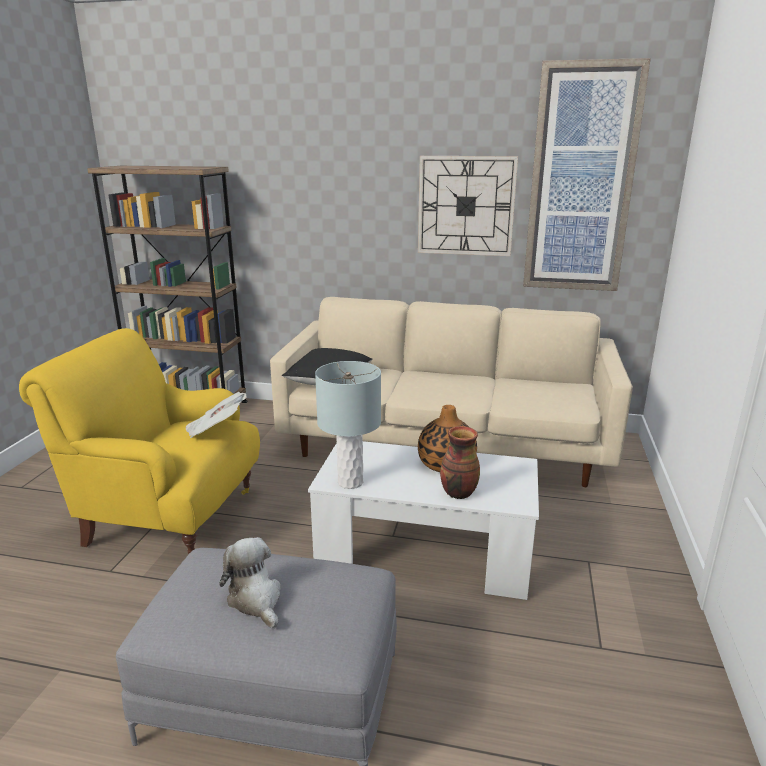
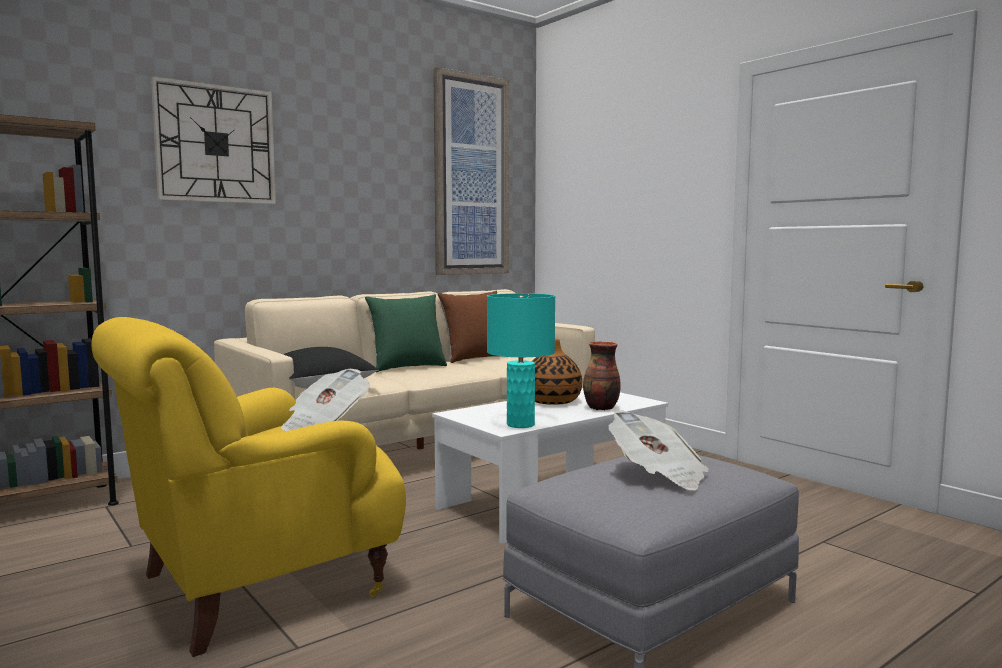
camera: 50 degrees left, 15 degrees down
plush toy [219,537,281,628] -> newspaper [609,410,709,491]
grey table lamp [315,361,381,489] -> turquoise table lamp [487,293,555,428]
wall clock [418,156,518,256] -> wall clock moved to [151,76,276,204]
none -> green pillow [365,294,447,372]
none -> brown pillow [438,291,498,363]

